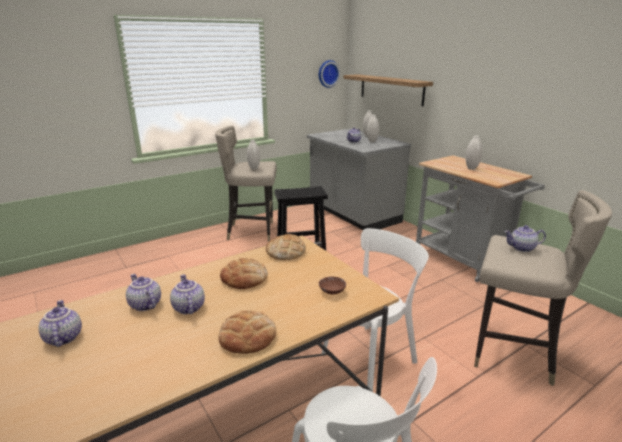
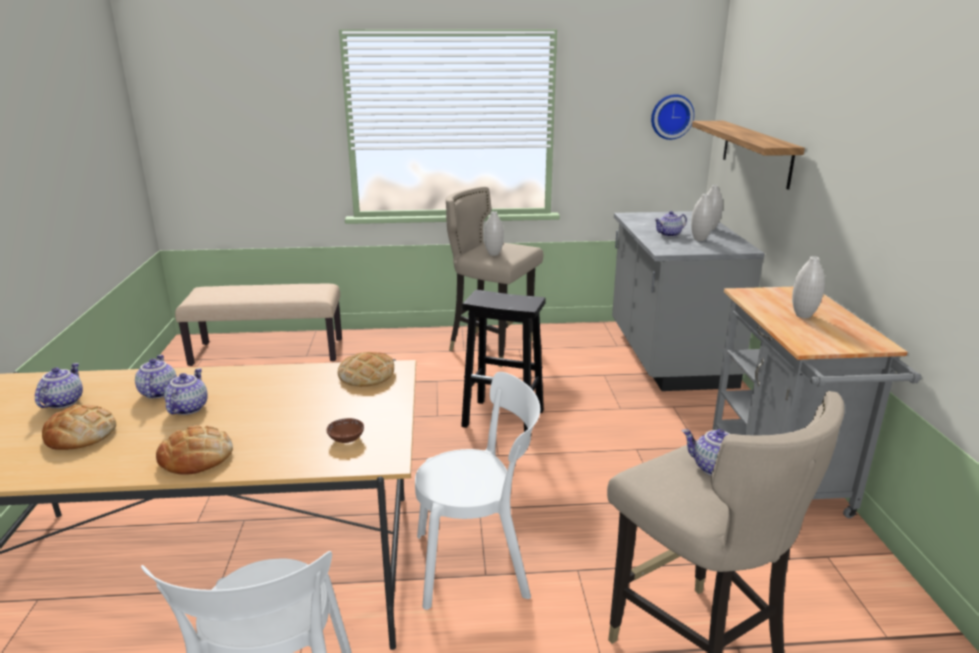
camera: 30 degrees right, 0 degrees up
bread [220,258,268,289] -> bread moved to [42,405,116,450]
none -> beige bench [175,283,342,366]

